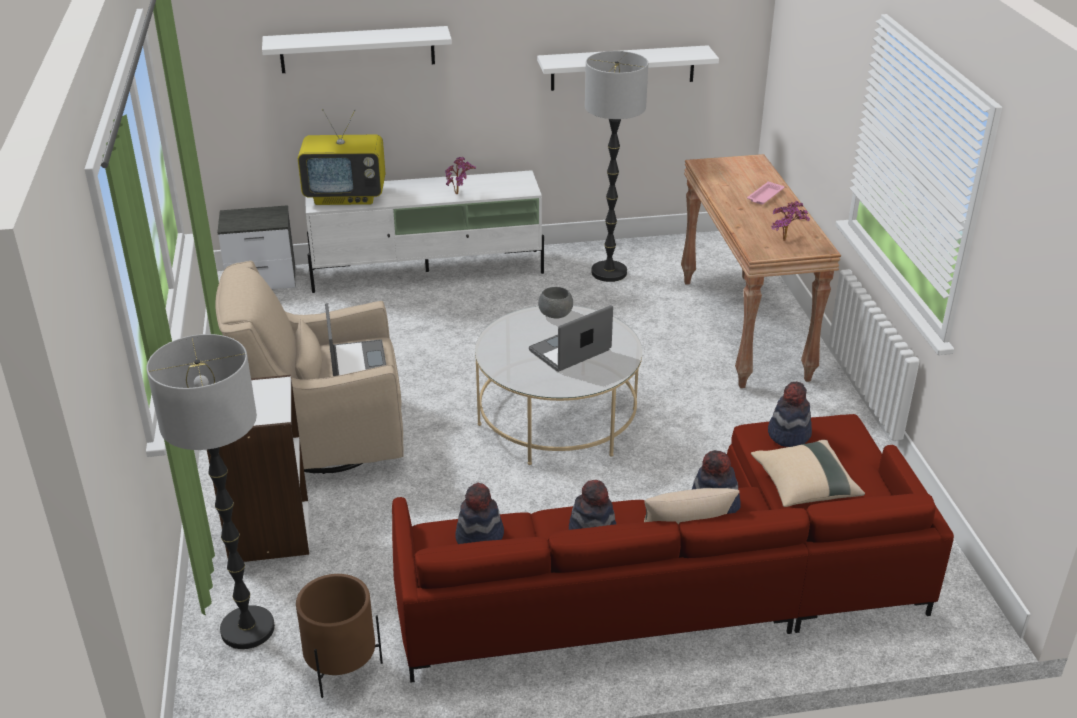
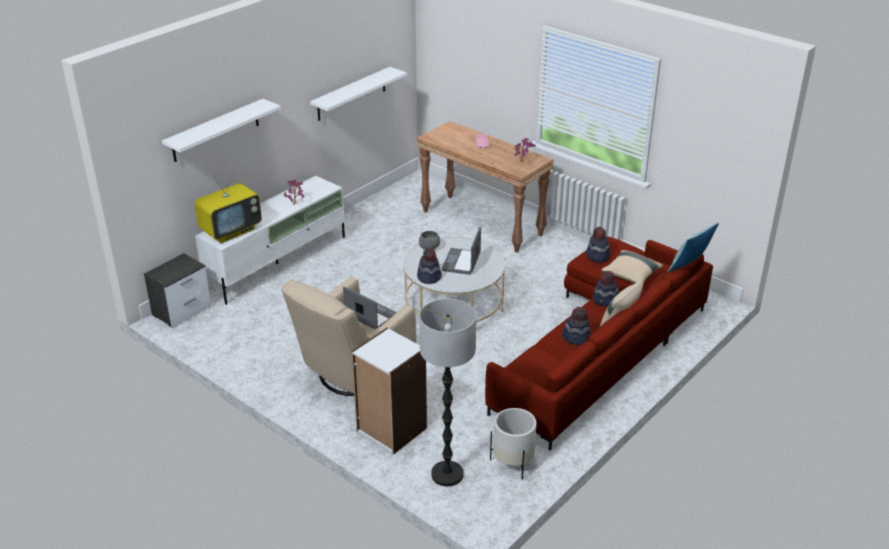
camera: 40 degrees left, 0 degrees up
brown planter [296,574,383,698] -> white planter [490,408,537,479]
hat [455,483,504,544] -> hat moved to [417,248,442,284]
floor lamp [585,51,648,282] -> none
none -> pillow [668,223,719,273]

